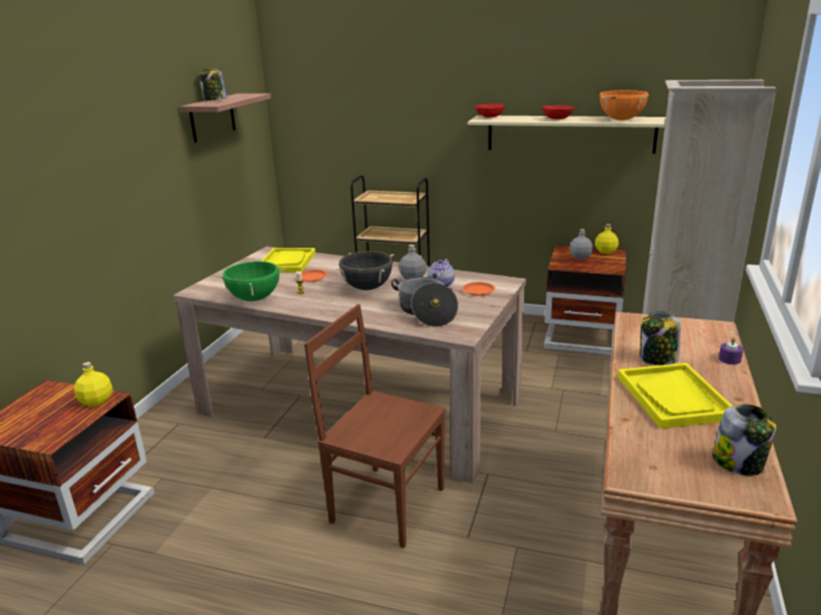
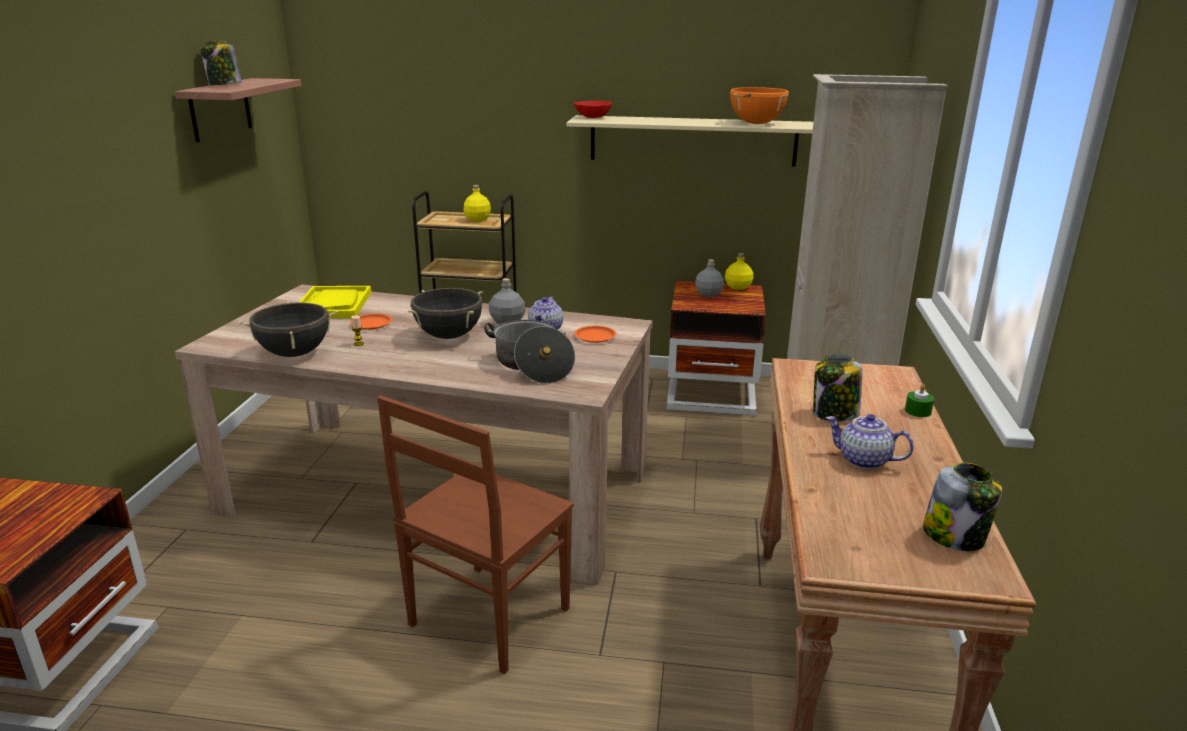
camera: 10 degrees left, 0 degrees up
yellow bottle [74,362,113,407] -> yellow bottle moved to [464,185,491,222]
green cooking pot [216,260,286,301] -> black cooking pot [239,302,338,357]
brown chair [304,304,446,548] -> brown chair turned 75 degrees counterclockwise [377,395,574,674]
red bowl [542,105,574,119] -> none
yellow tray [618,363,732,429] -> teapot [826,414,914,469]
purple candle [719,337,743,365] -> green candle [905,384,934,417]

